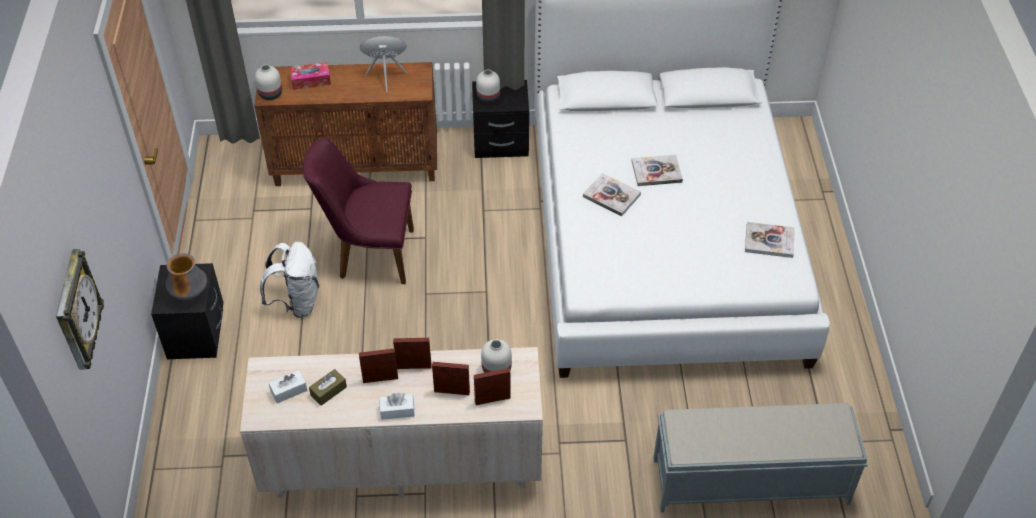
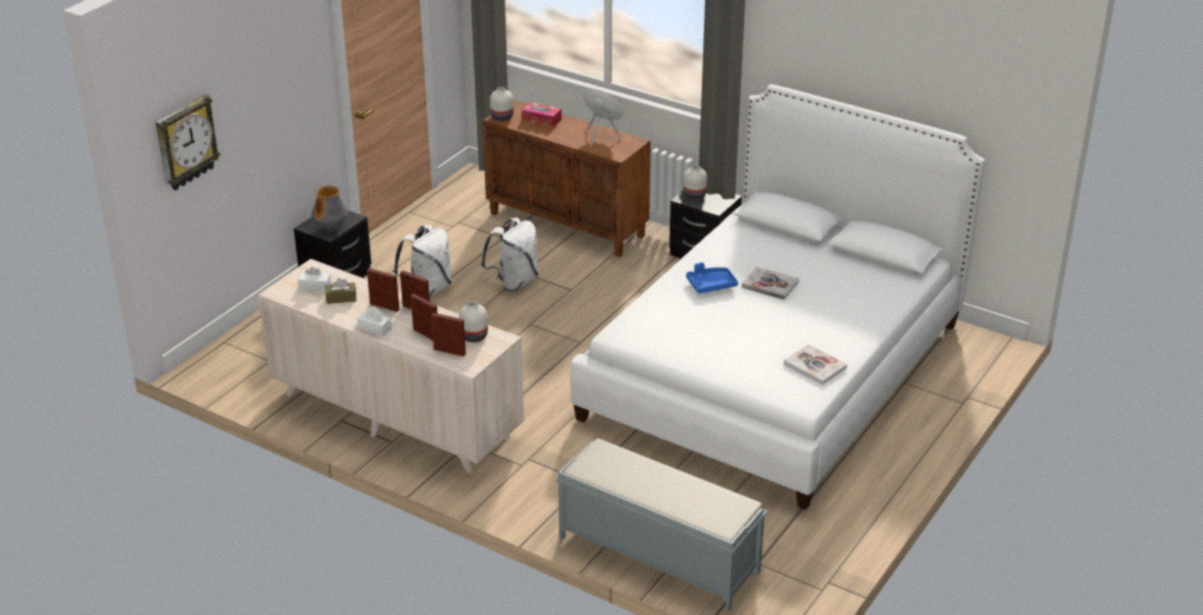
camera: 35 degrees right, 15 degrees down
purple chair [302,137,414,284] -> white backpack [481,218,538,292]
book [583,173,641,216] -> blue tray [686,262,738,294]

